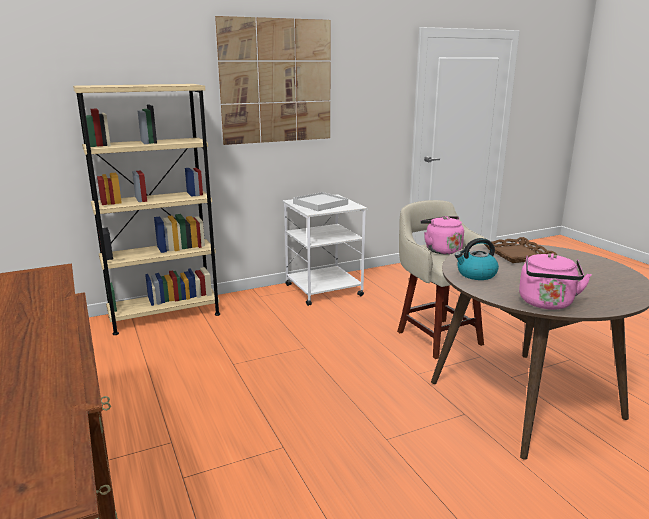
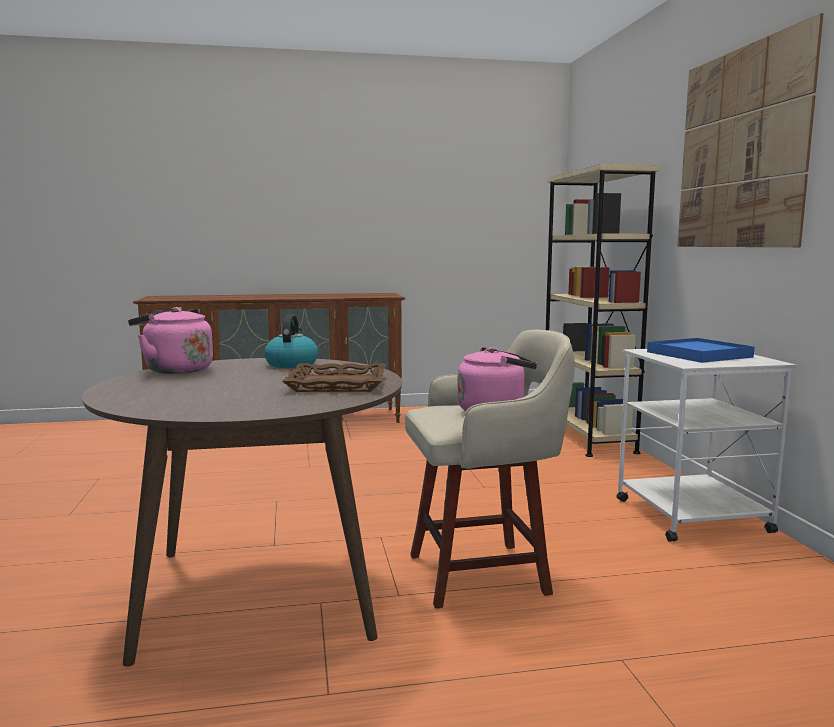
camera: 105 degrees right, 10 degrees down
white tray [293,192,348,211] -> blue tray [647,338,755,363]

